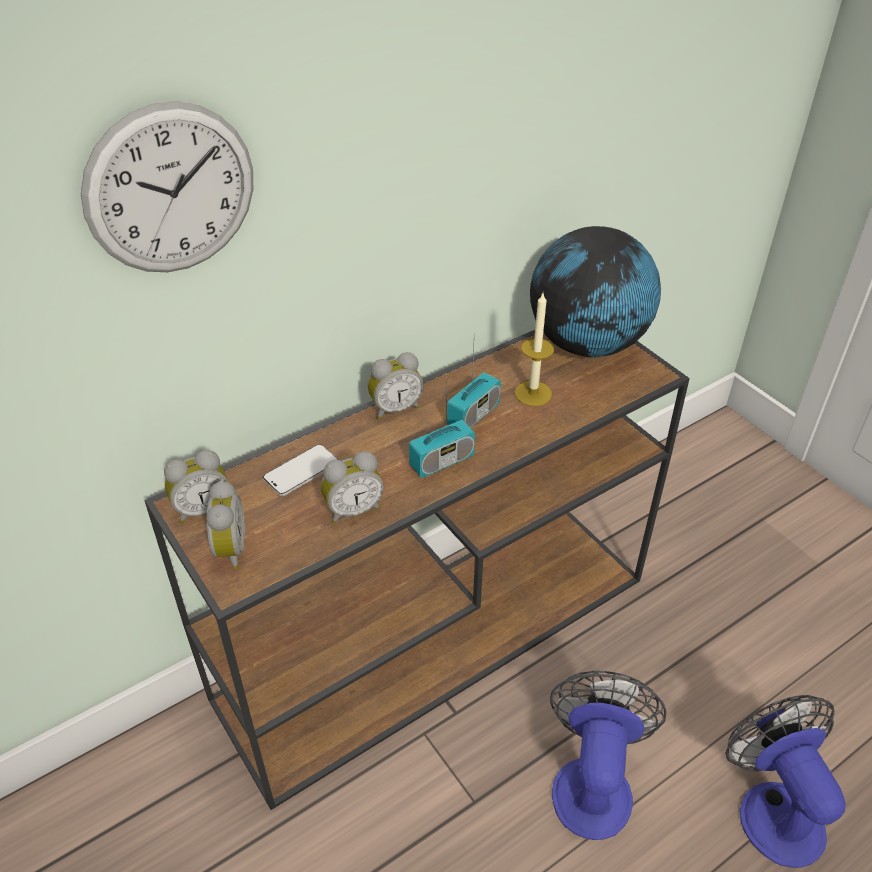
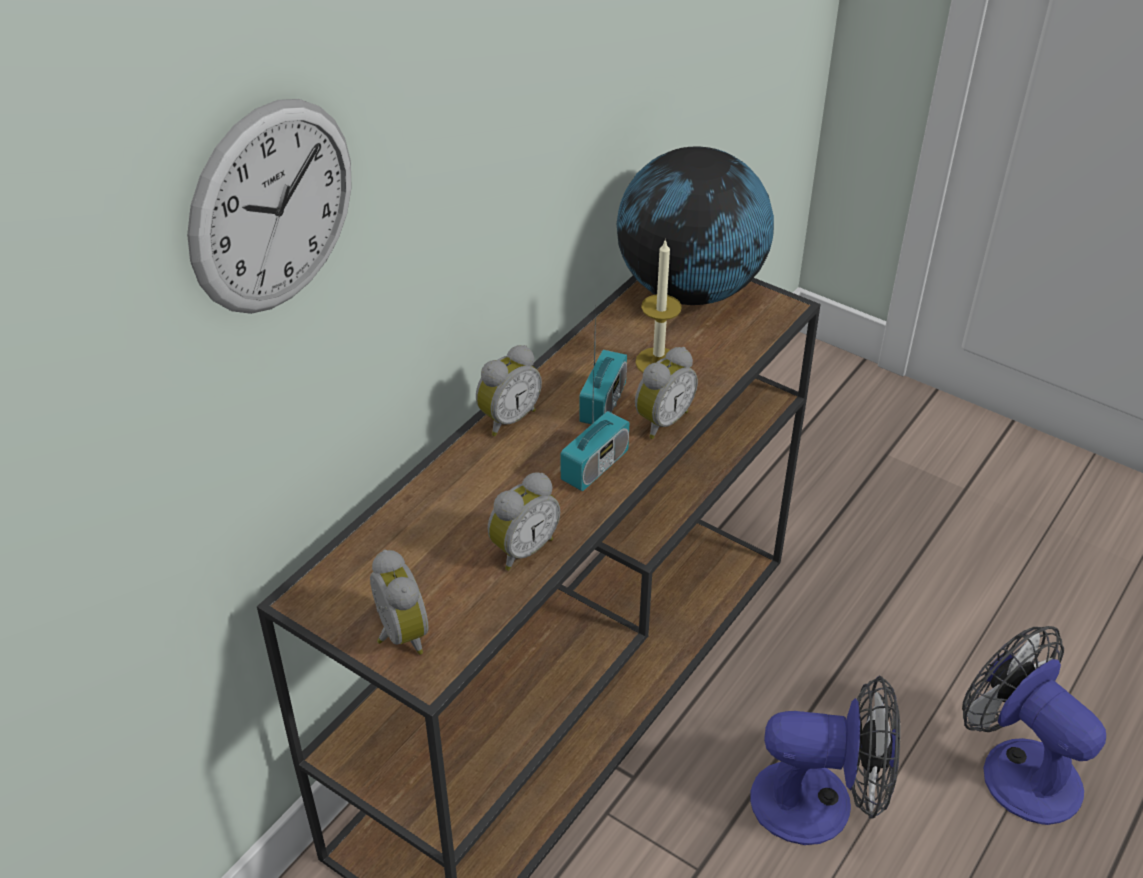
camera: 20 degrees left, 0 degrees up
alarm clock [164,450,229,524] -> alarm clock moved to [635,347,698,439]
phone [263,445,338,496] -> none
fan [550,671,667,840] -> fan turned 105 degrees clockwise [750,675,900,845]

